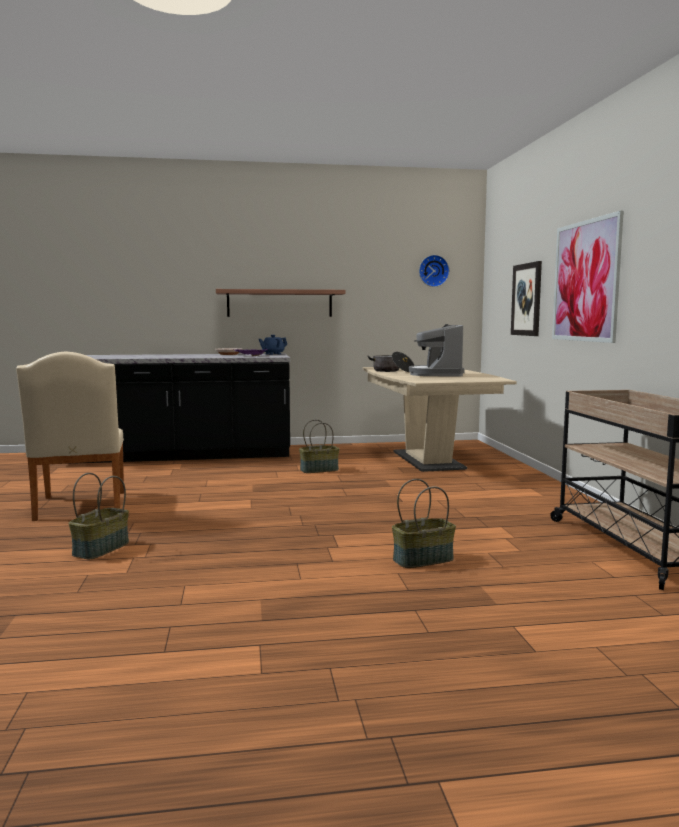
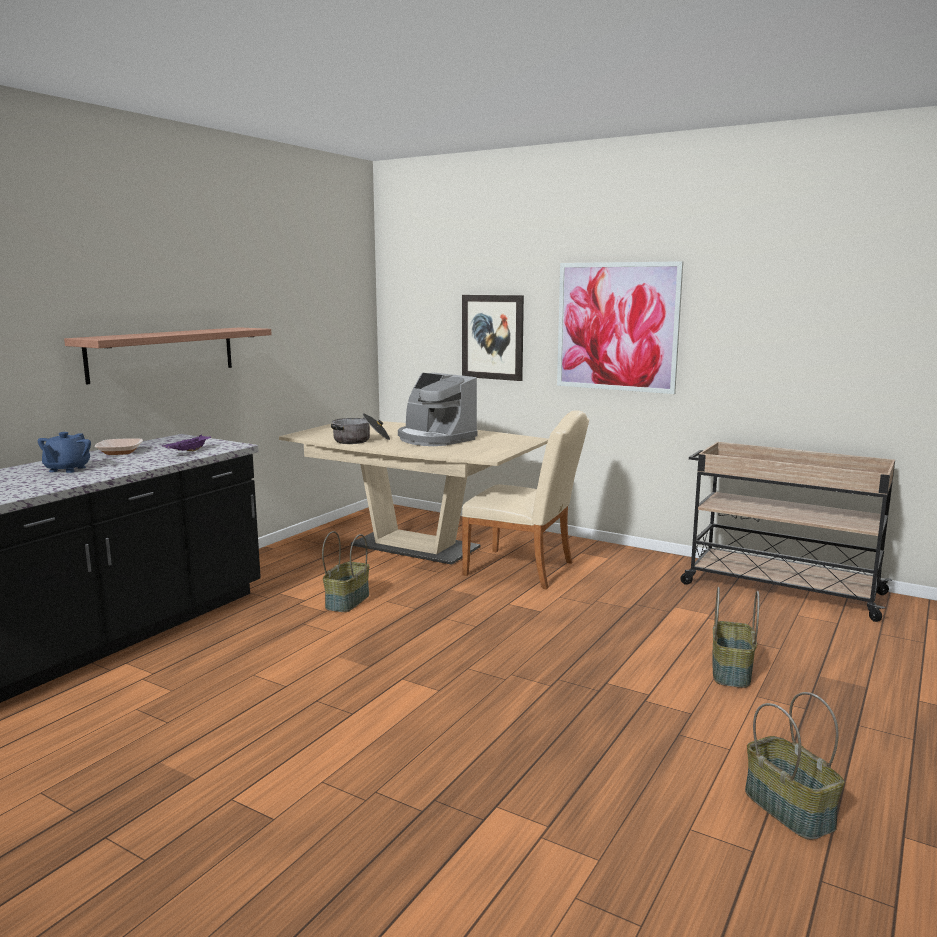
camera: 50 degrees left, 5 degrees up
beige chair [16,352,124,521] -> beige chair moved to [461,410,589,589]
basket [69,473,129,559] -> basket moved to [745,692,845,840]
blue teapot [259,335,287,355] -> blue teapot moved to [38,432,91,473]
wall clock [419,255,450,287] -> none

